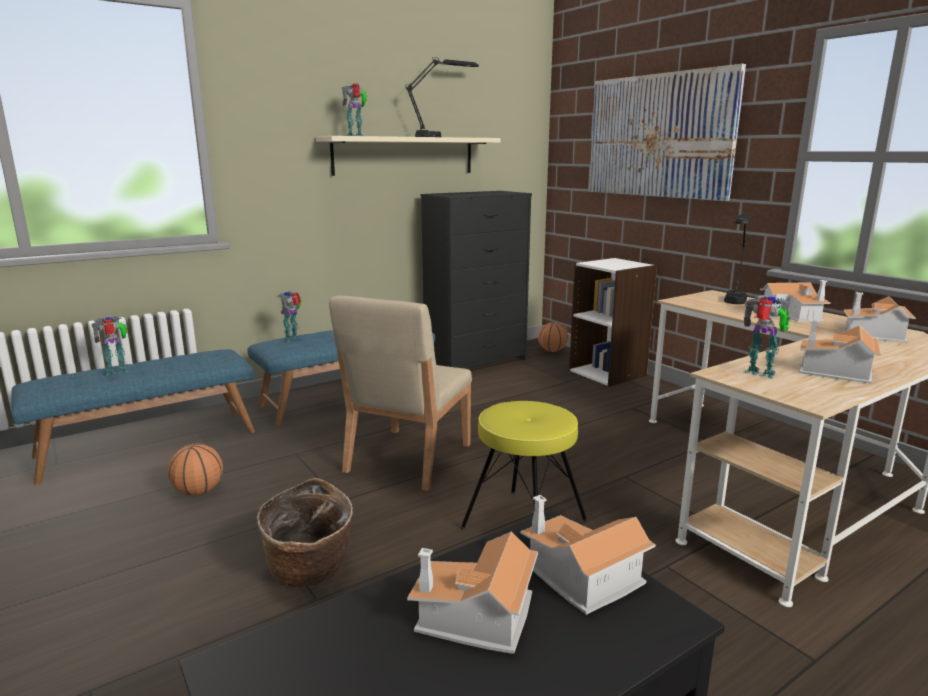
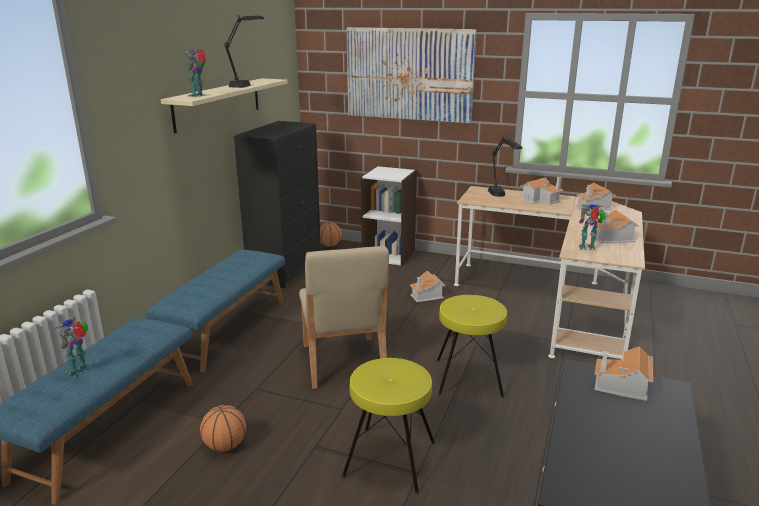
camera: 35 degrees left, 5 degrees up
basket [257,478,353,587] -> yellow stool [342,358,435,494]
toy robot [277,291,302,342] -> none
toy house [407,531,538,654] -> toy house moved to [410,271,446,302]

